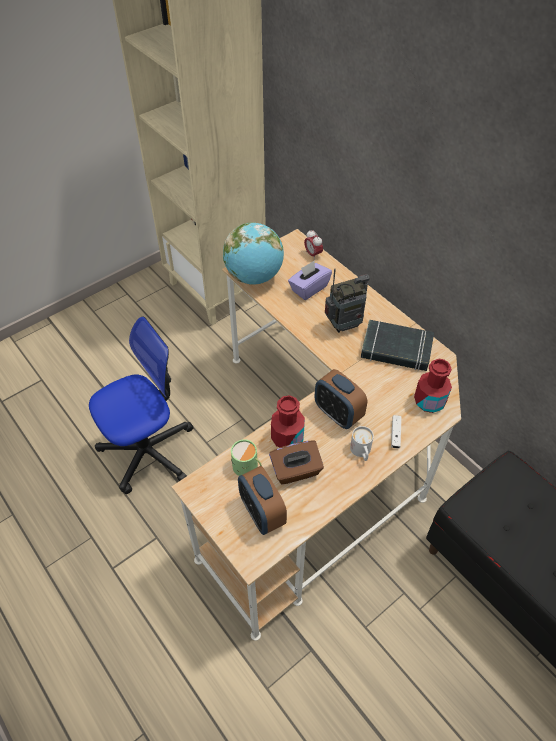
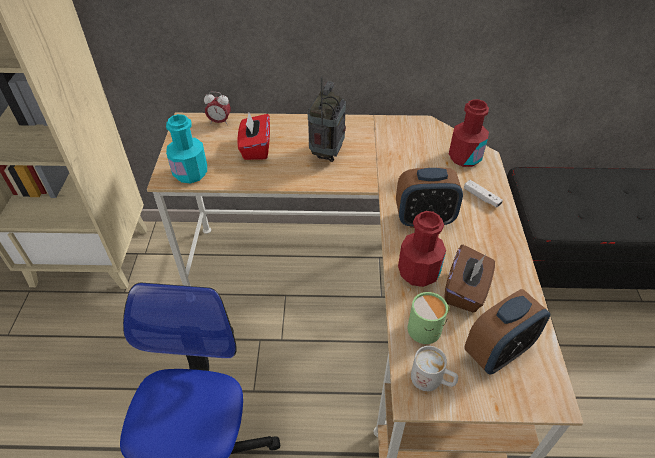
camera: 50 degrees left, 5 degrees down
globe [223,222,284,285] -> turquoise bottle [166,114,207,183]
alarm clock [238,466,287,535] -> alarm clock turned 45 degrees counterclockwise [464,289,550,374]
purple tissue box [288,261,332,300] -> red tissue box [237,113,270,160]
white mug [350,426,374,461] -> white mug moved to [411,346,458,391]
black book [361,320,434,371] -> none

